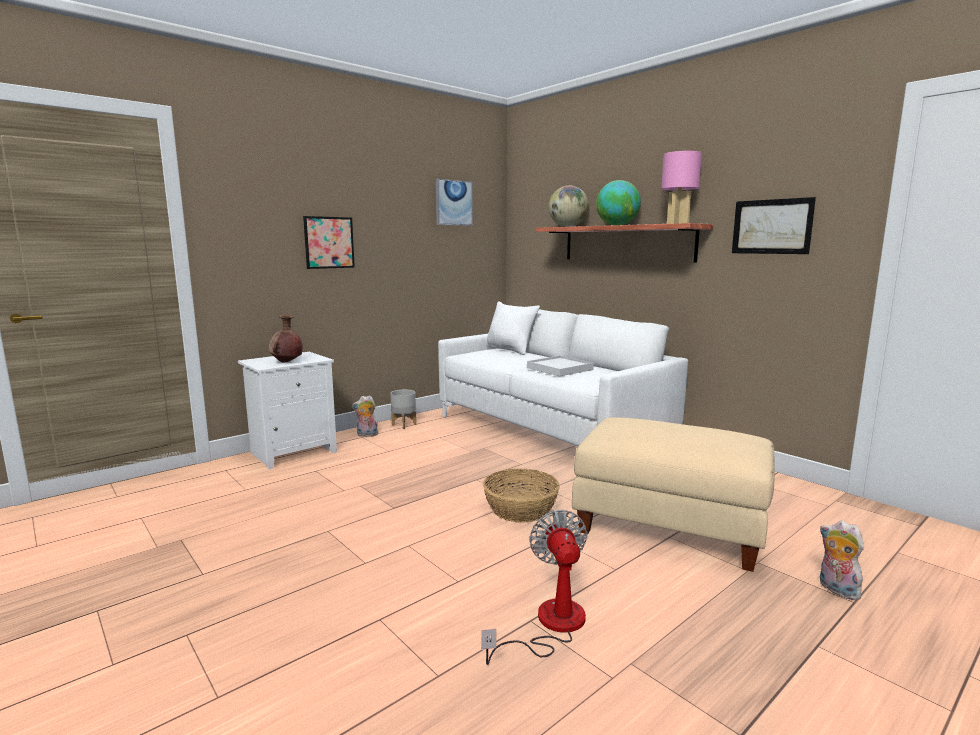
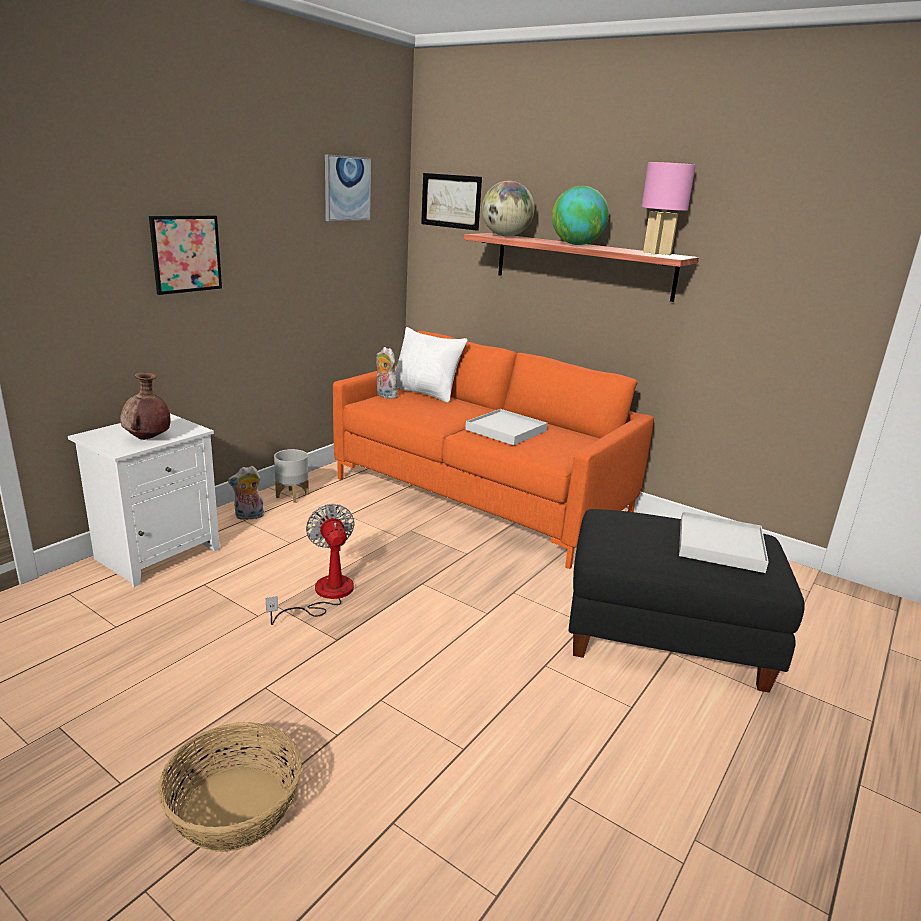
camera: 15 degrees left, 10 degrees up
white sofa [438,306,688,446] -> orange sofa [333,331,654,569]
fan [482,510,587,665] -> fan moved to [266,504,355,625]
basket [483,468,560,523] -> basket moved to [158,722,302,852]
beige ottoman [572,418,775,572] -> black ottoman [569,509,805,692]
picture [732,197,816,254] -> picture moved to [421,173,482,231]
plush toy [819,520,864,600] -> plush toy moved to [376,347,398,399]
none -> white tray [679,512,769,573]

